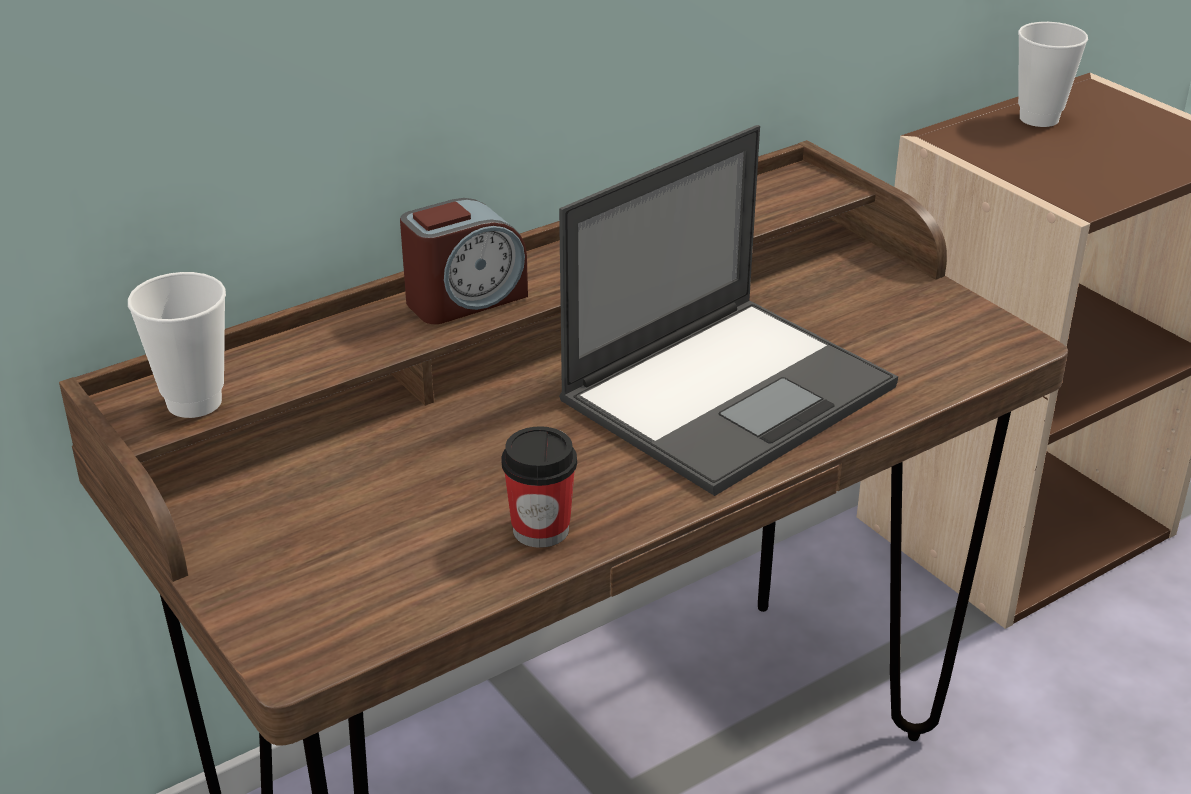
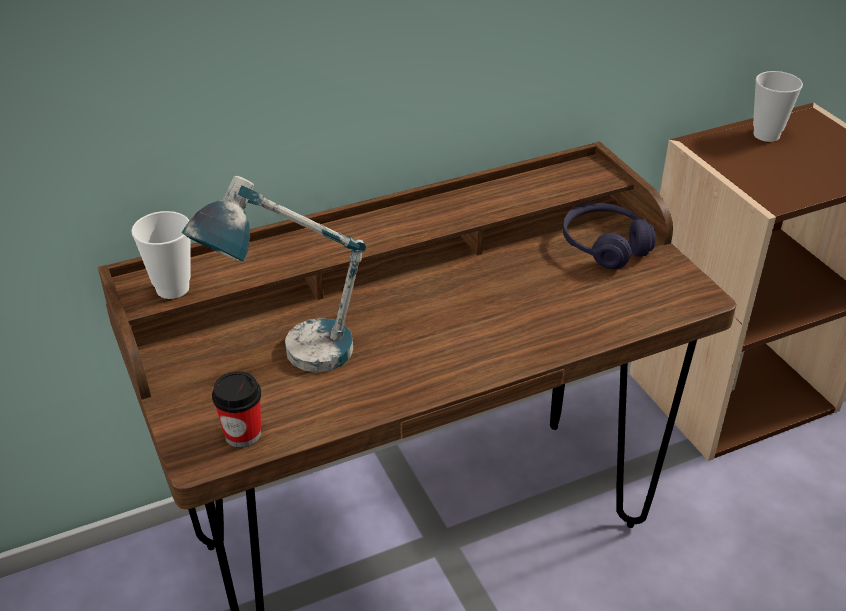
camera: 10 degrees right, 5 degrees up
alarm clock [400,198,528,324] -> none
cup [501,426,577,548] -> cup moved to [212,371,261,447]
laptop [559,125,898,496] -> none
none -> table lamp [182,176,366,373]
none -> purple headphones [563,203,656,270]

